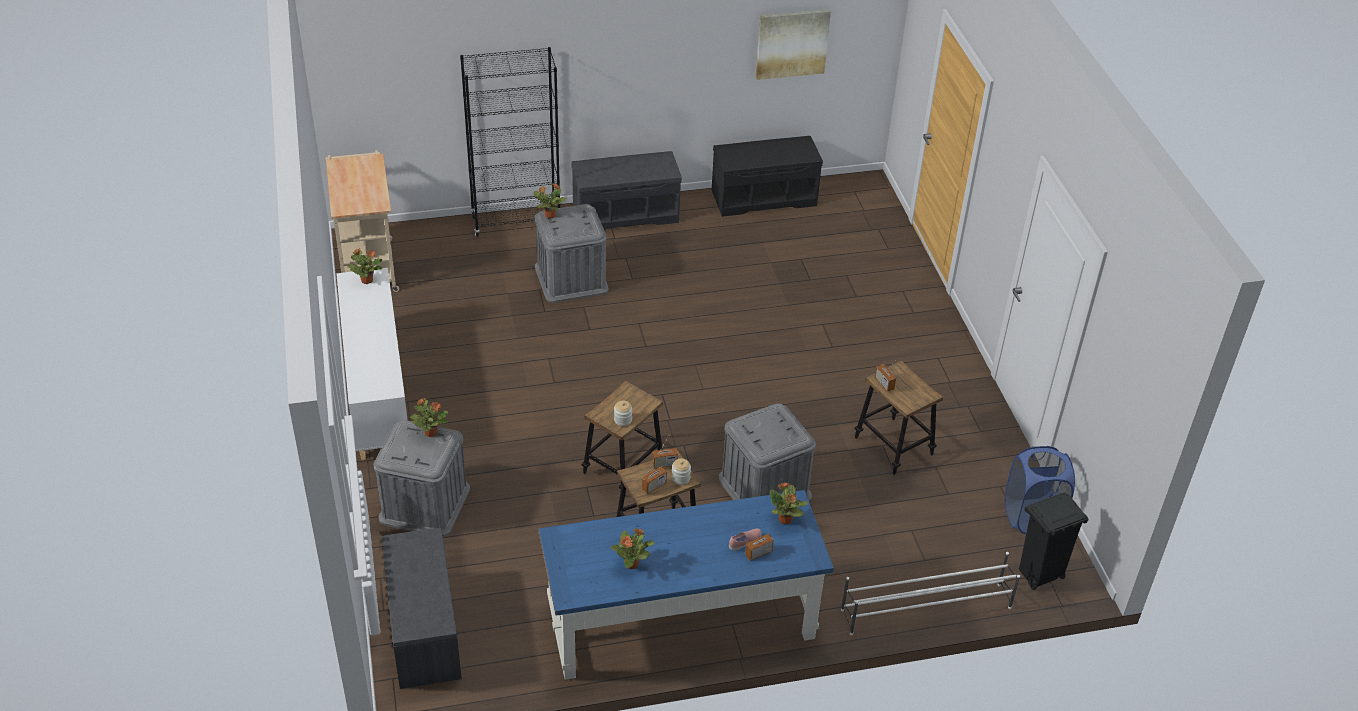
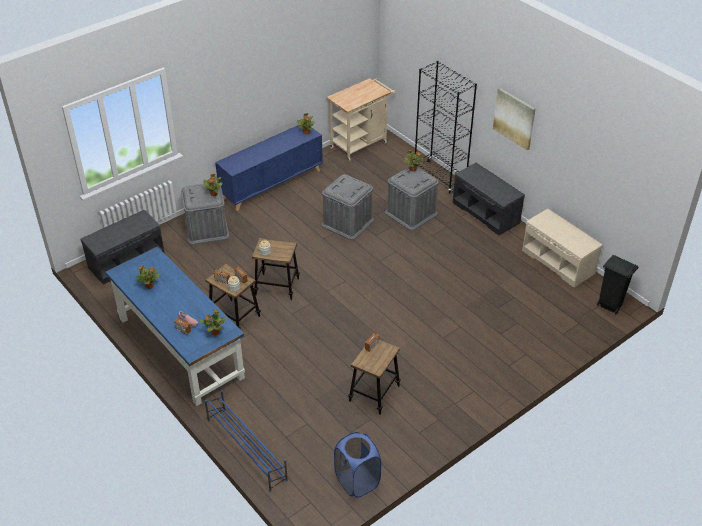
camera: 65 degrees right, 0 degrees up
white cabinet [336,268,408,460] -> blue cabinet [215,125,323,211]
black bench [712,136,823,217] -> beige bench [522,209,603,288]
grey storage box [718,404,816,502] -> grey storage box moved to [322,174,374,240]
picture [756,9,831,80] -> picture moved to [493,88,536,150]
white shoe rack [841,552,1020,635] -> blue shoe rack [205,390,288,492]
black trash can [1019,493,1089,590] -> black trash can moved to [597,255,639,314]

